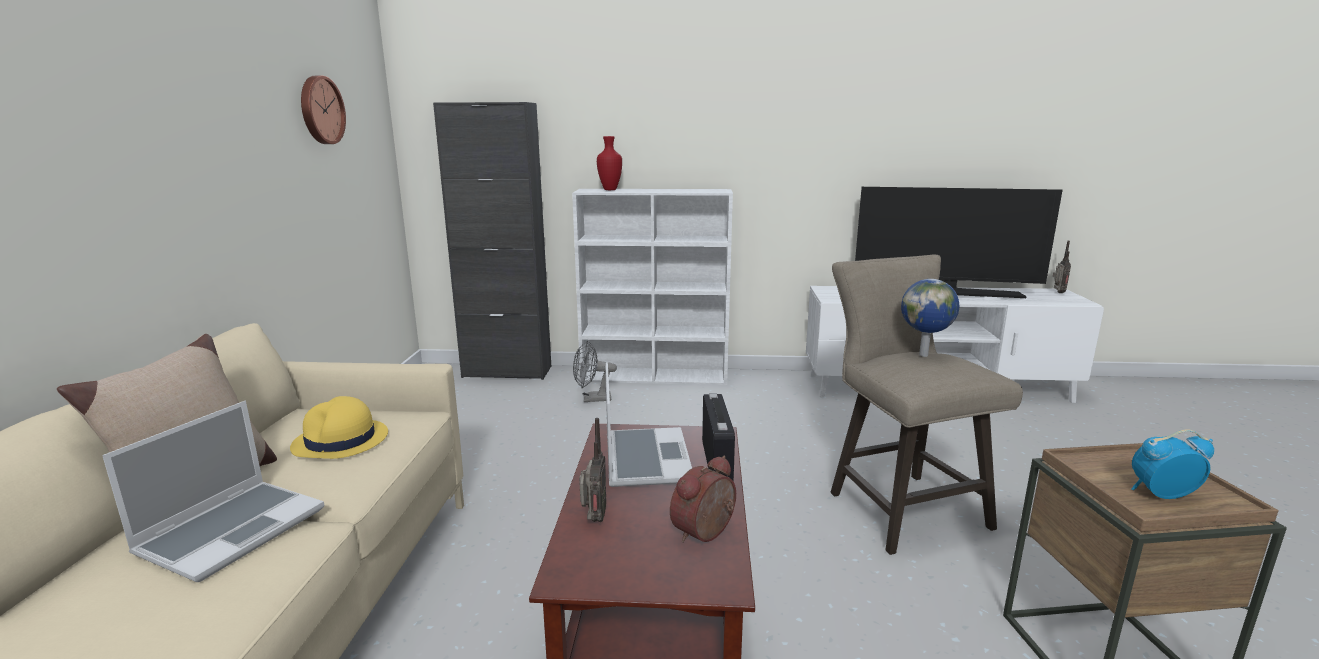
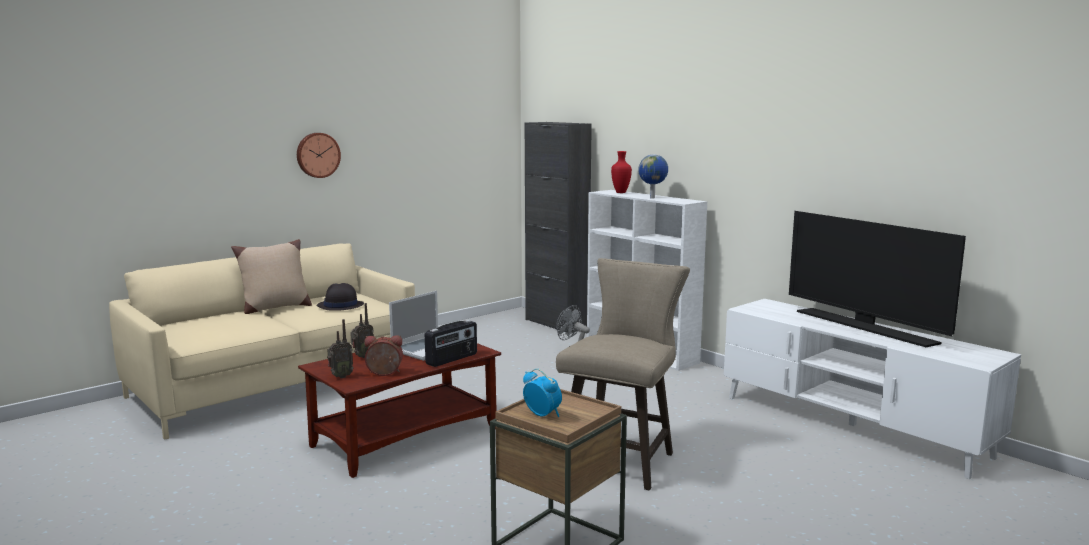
camera: 45 degrees right, 5 degrees down
laptop [102,401,324,582] -> none
yellow hat [290,396,388,459] -> black hat [316,283,364,311]
wall clock [301,76,346,144] -> wall clock moved to [297,133,341,178]
globe [901,279,959,357] -> globe moved to [638,154,668,198]
radio [1053,241,1071,293] -> radio moved to [327,319,354,378]

